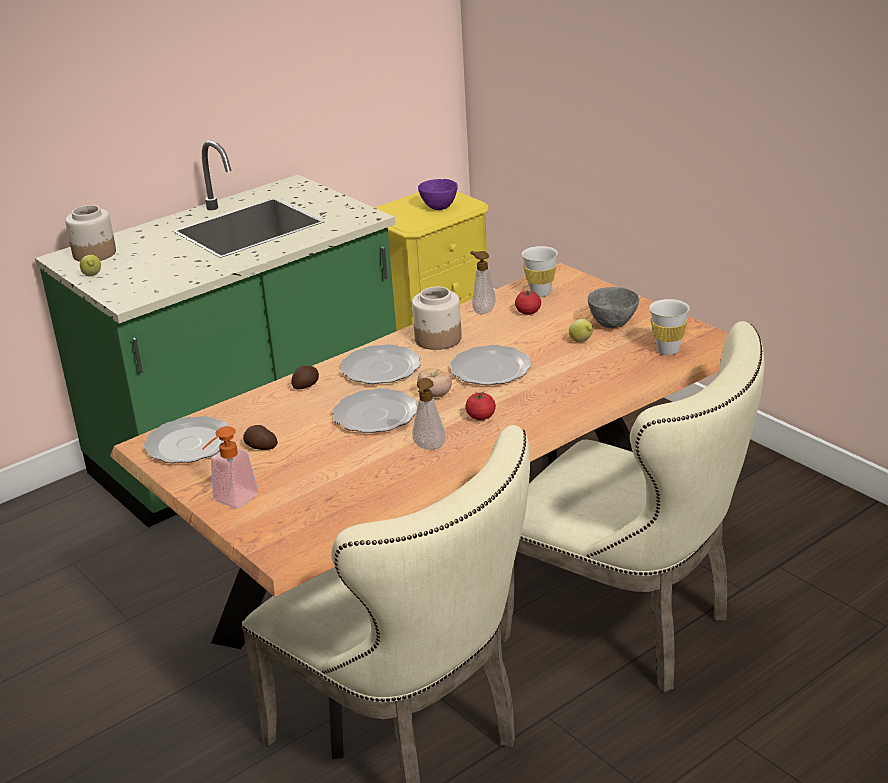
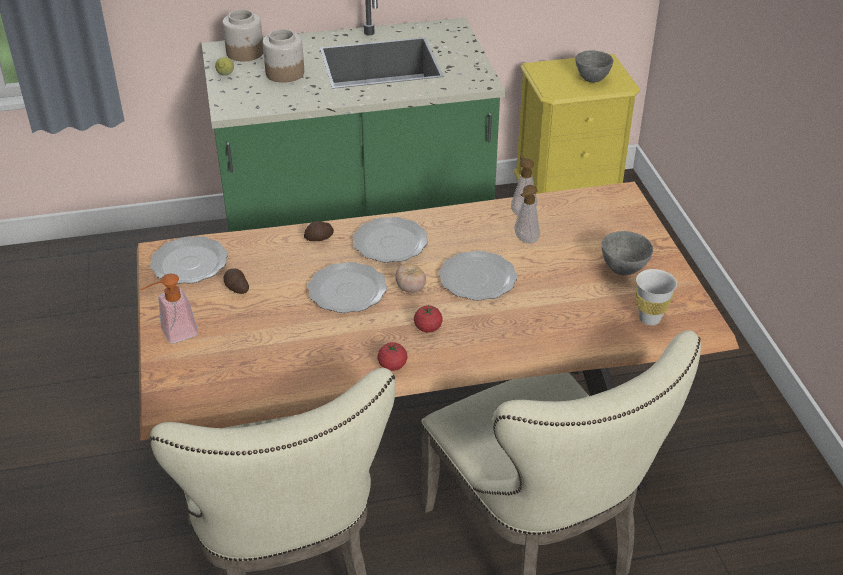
camera: 25 degrees right, 10 degrees up
jar [412,287,462,350] -> jar moved to [263,29,304,83]
soap dispenser [412,378,446,450] -> soap dispenser moved to [514,185,540,244]
purple bowl [418,179,458,210] -> grey bowl [576,50,613,83]
tomato [515,291,541,315] -> tomato moved to [377,342,407,371]
white cup [522,246,558,297] -> none
lemon [569,319,593,342] -> none

